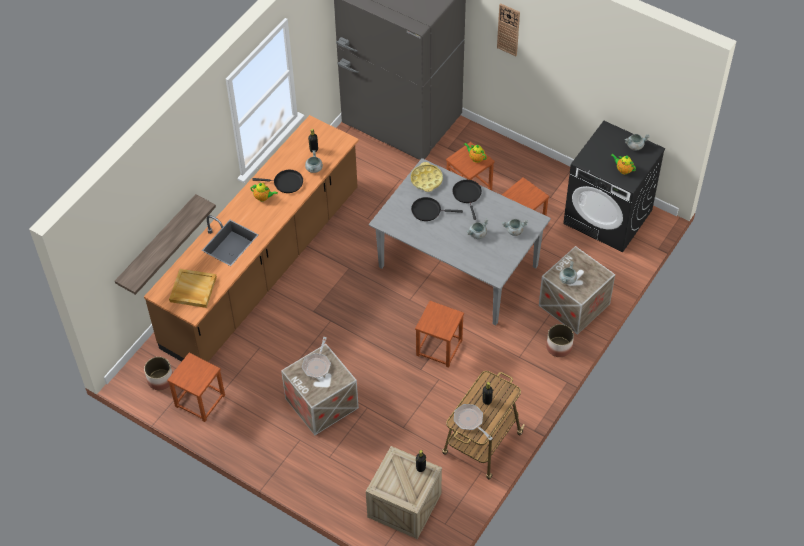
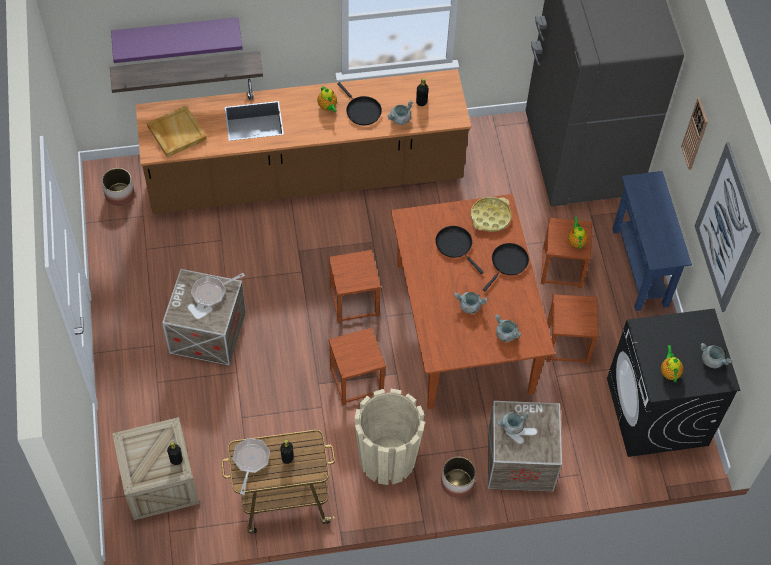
camera: 45 degrees right, 5 degrees up
brown stool [167,353,225,422] -> brown stool moved to [329,250,381,324]
grey dining table [369,158,551,326] -> brown dining table [391,194,555,409]
none -> purple shelf [111,17,243,63]
none -> beige planter [354,389,425,485]
none -> blue console table [612,171,692,311]
none -> picture [695,142,761,312]

